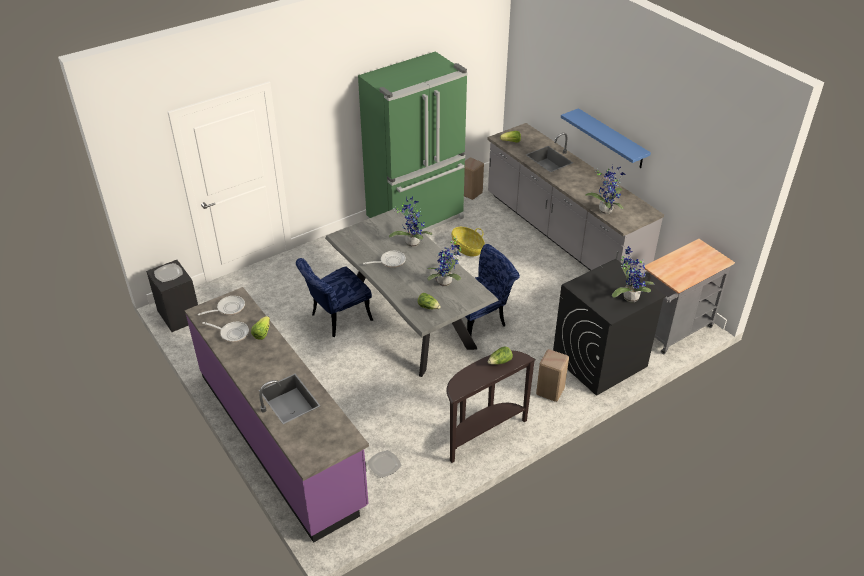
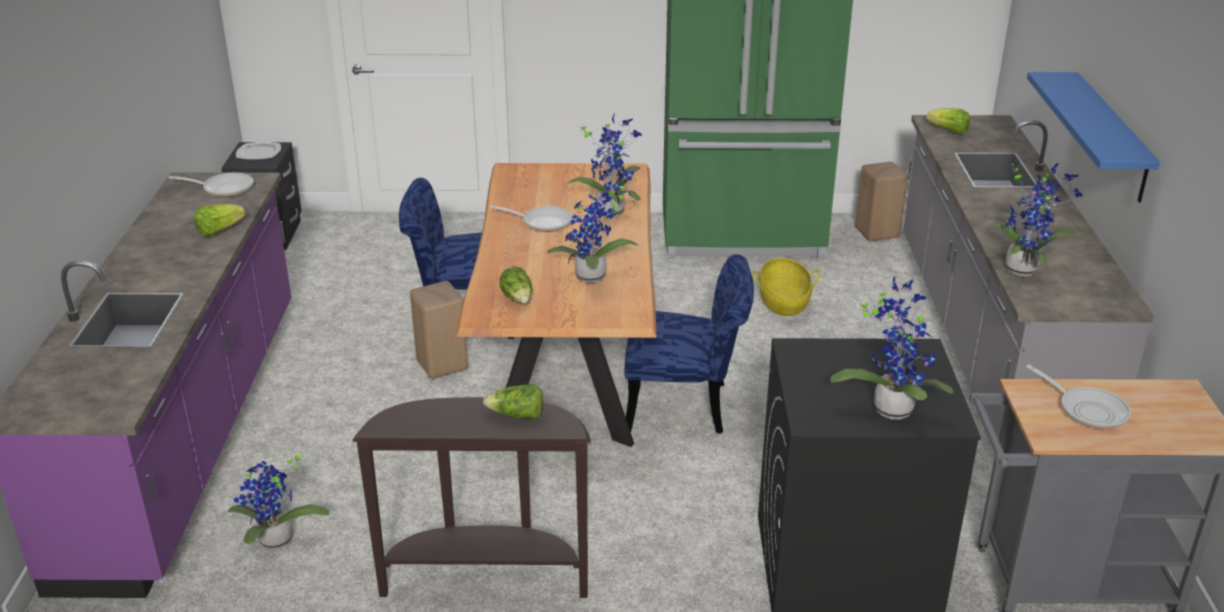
camera: 35 degrees right, 10 degrees down
frying pan [202,322,249,342] -> frying pan moved to [1026,365,1131,429]
grey dining table [325,208,499,377] -> brown dining table [456,163,657,447]
plate [368,450,402,478] -> potted plant [228,455,329,550]
beige stool [536,349,569,402] -> beige stool moved to [410,281,468,379]

